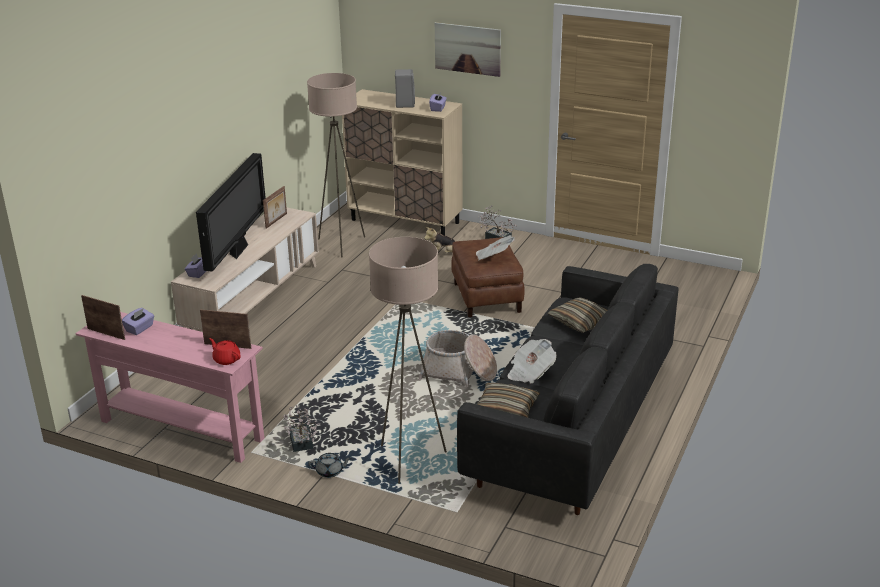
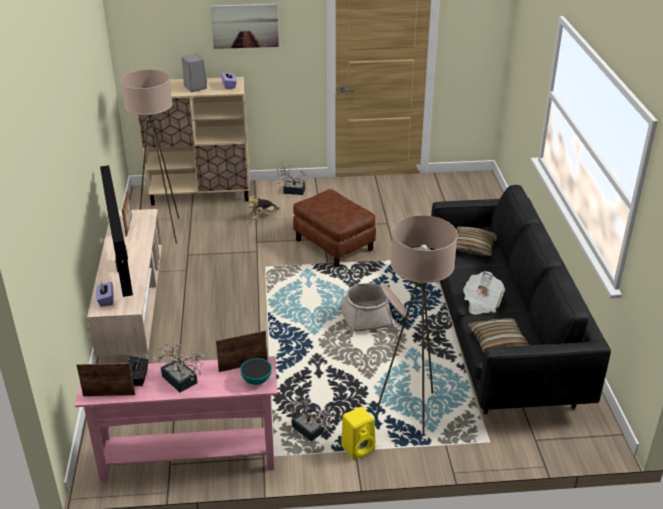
camera: 30 degrees left, 5 degrees up
purple tissue box [122,308,154,335] -> black tissue box [127,356,149,386]
red teapot [209,338,241,365] -> bowl [240,358,272,385]
grey teapot [309,453,351,478] -> yellow speaker [341,406,375,460]
newspaper [476,235,515,261] -> none
none -> potted plant [153,343,205,392]

